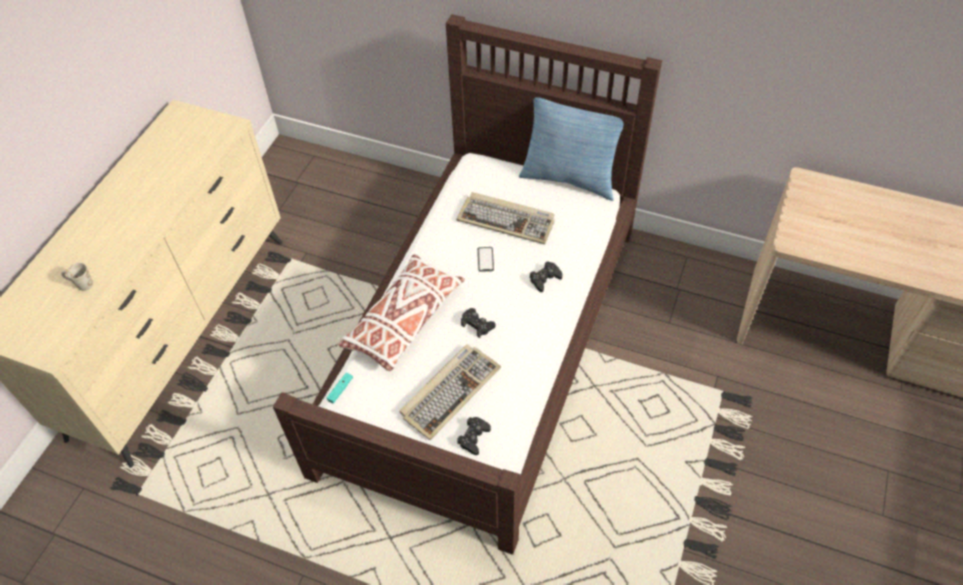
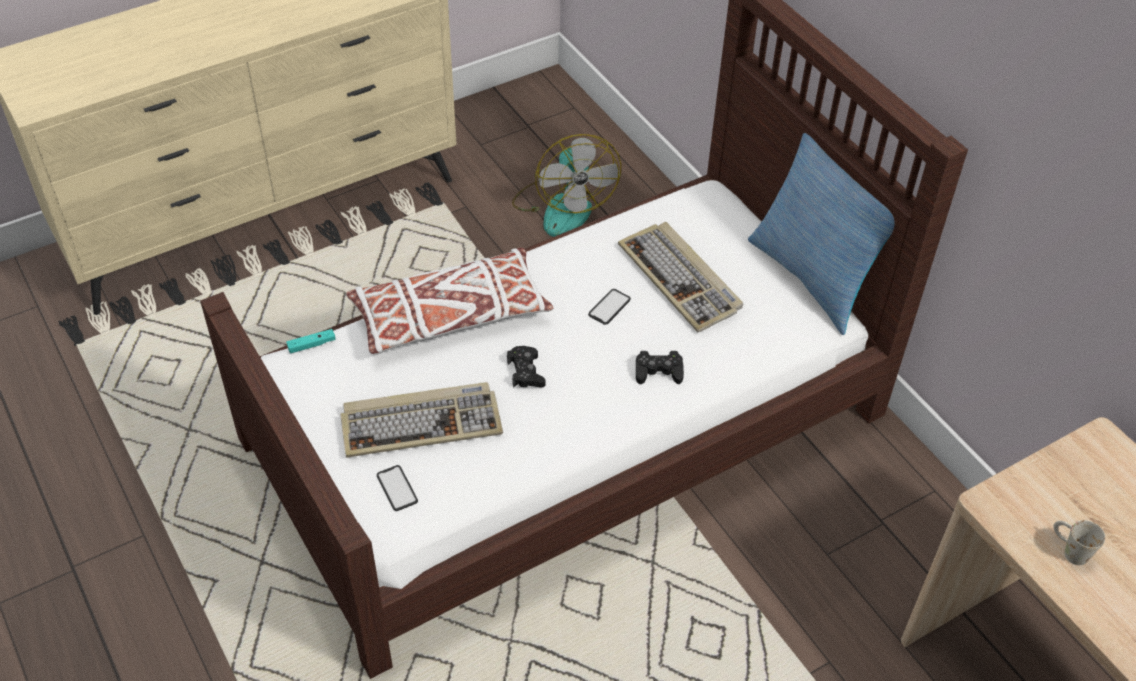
camera: 35 degrees right, 5 degrees down
white mug [61,263,93,291] -> white mug moved to [1053,520,1105,565]
black game controller [457,417,491,455] -> phone [377,465,418,511]
none -> fan [512,134,621,237]

